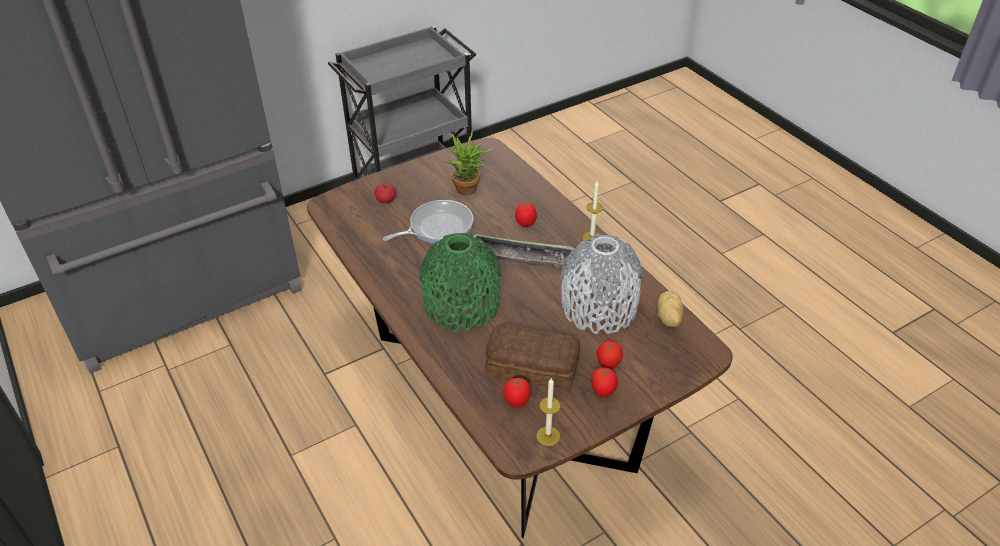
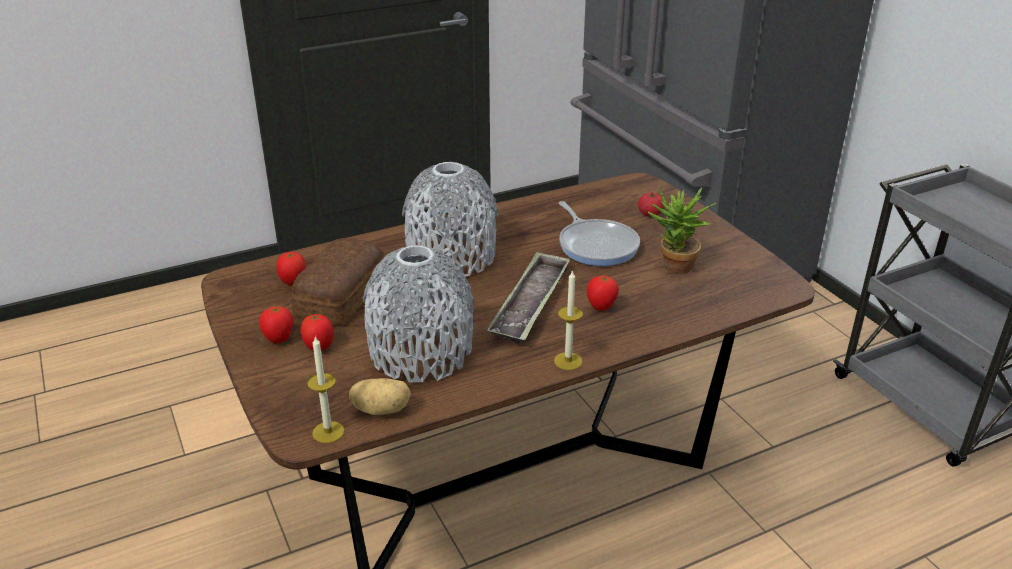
camera: 95 degrees right, 10 degrees down
green vase [419,233,502,332] -> grey vase [402,162,498,277]
candle [536,377,560,446] -> candle moved to [307,336,345,443]

